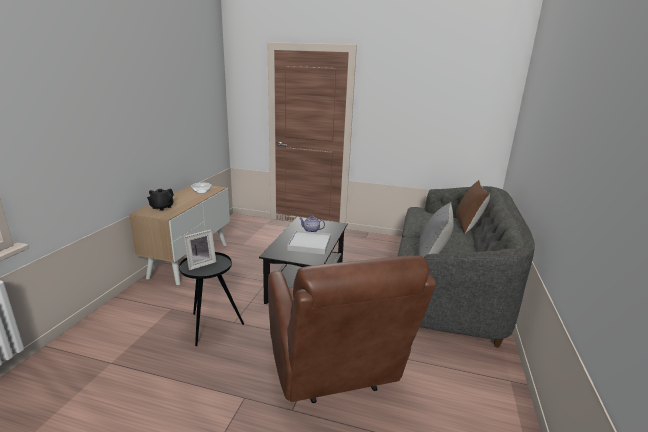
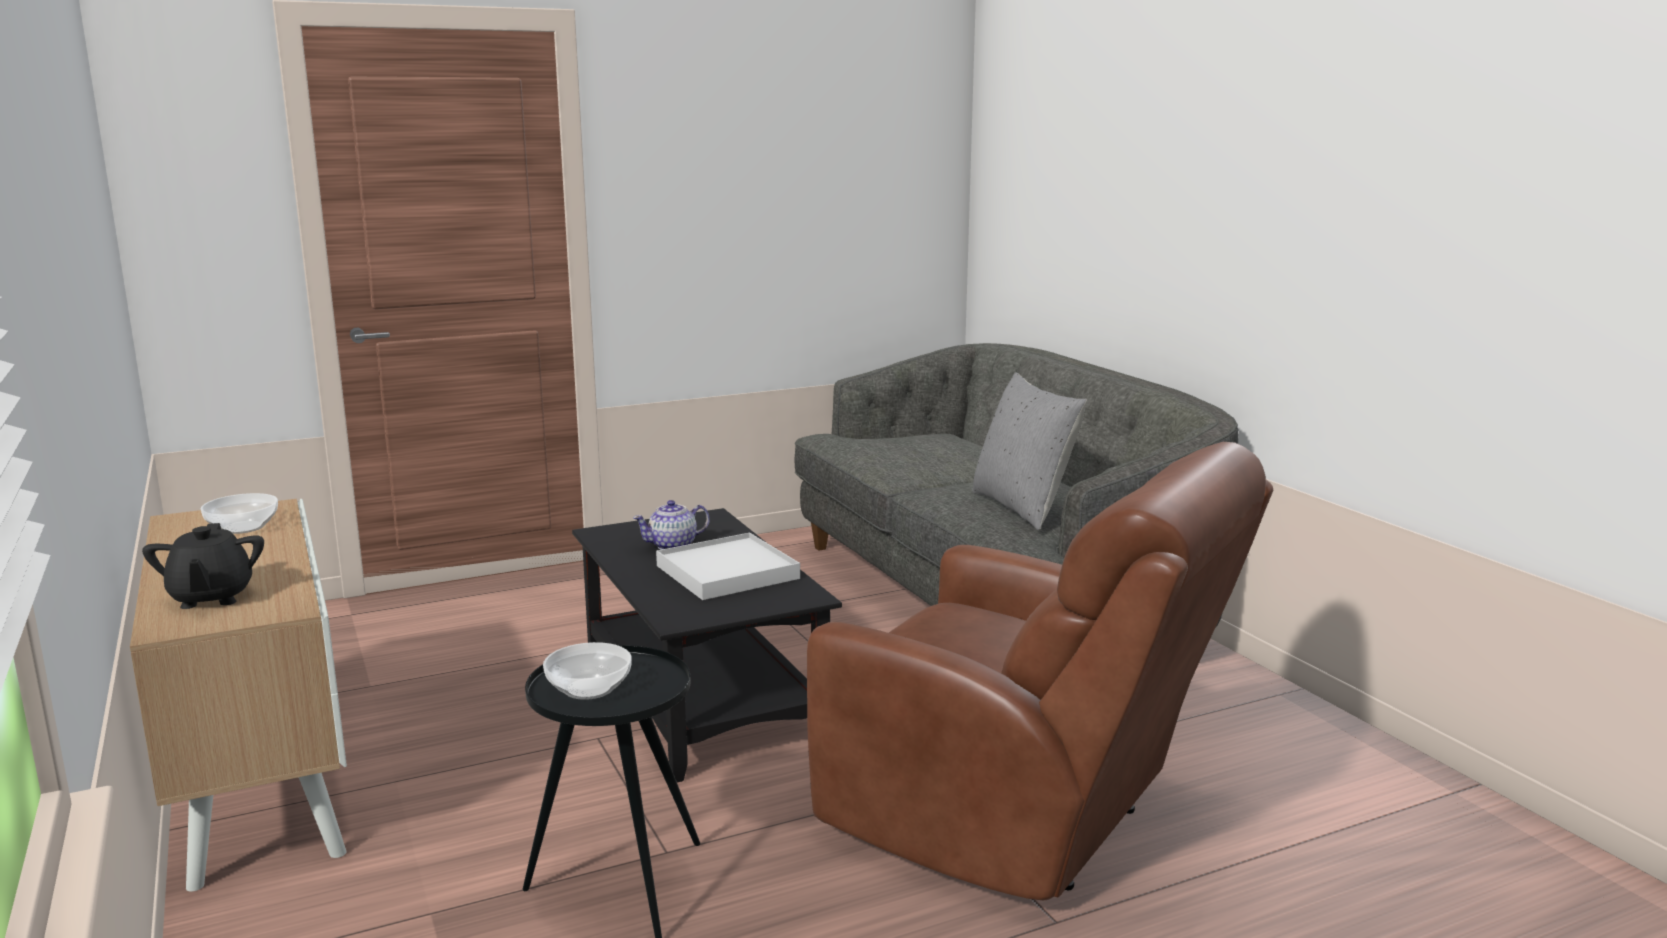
camera: 40 degrees left, 5 degrees down
picture frame [183,229,216,270] -> bowl [543,642,632,700]
brown pillow [456,180,490,234] -> none

